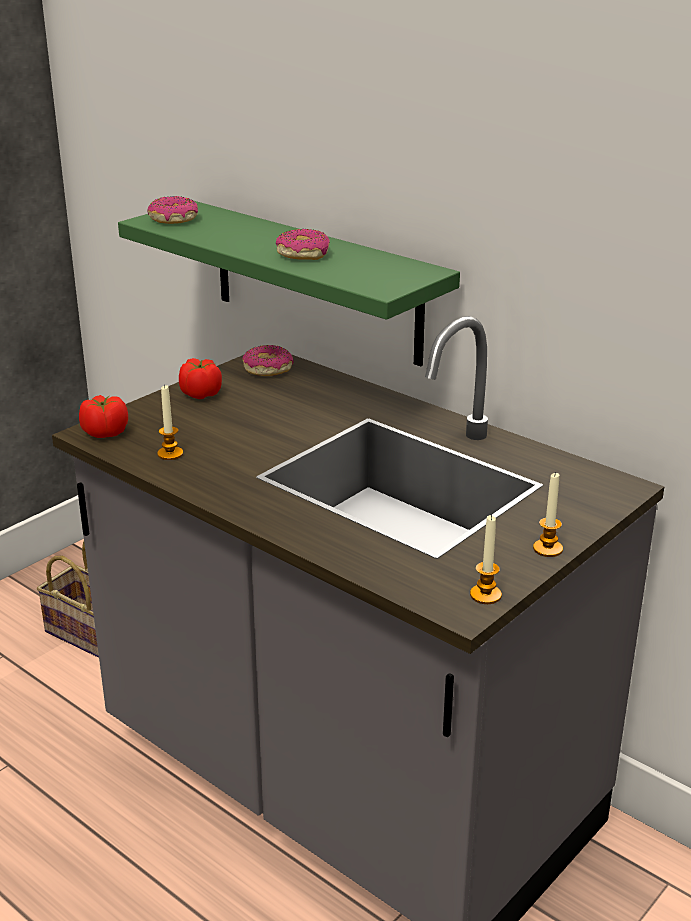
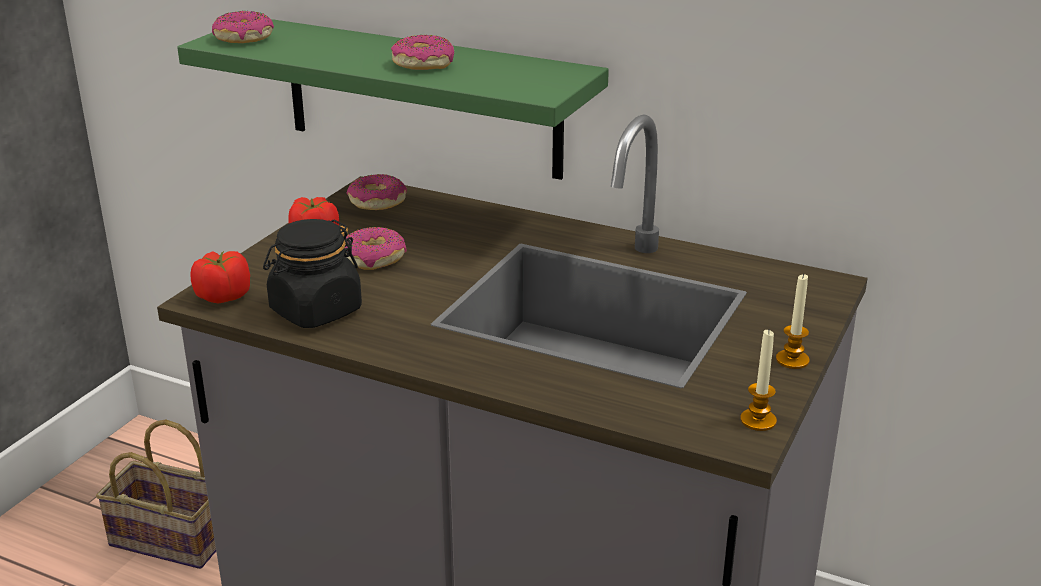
camera: 15 degrees left, 0 degrees up
candle [157,385,183,460] -> black jar [263,219,362,328]
none -> donut [345,227,407,270]

